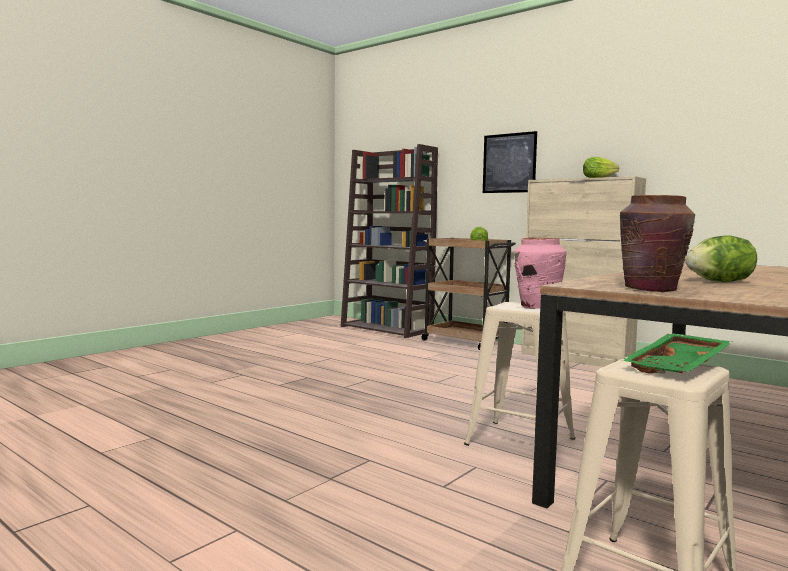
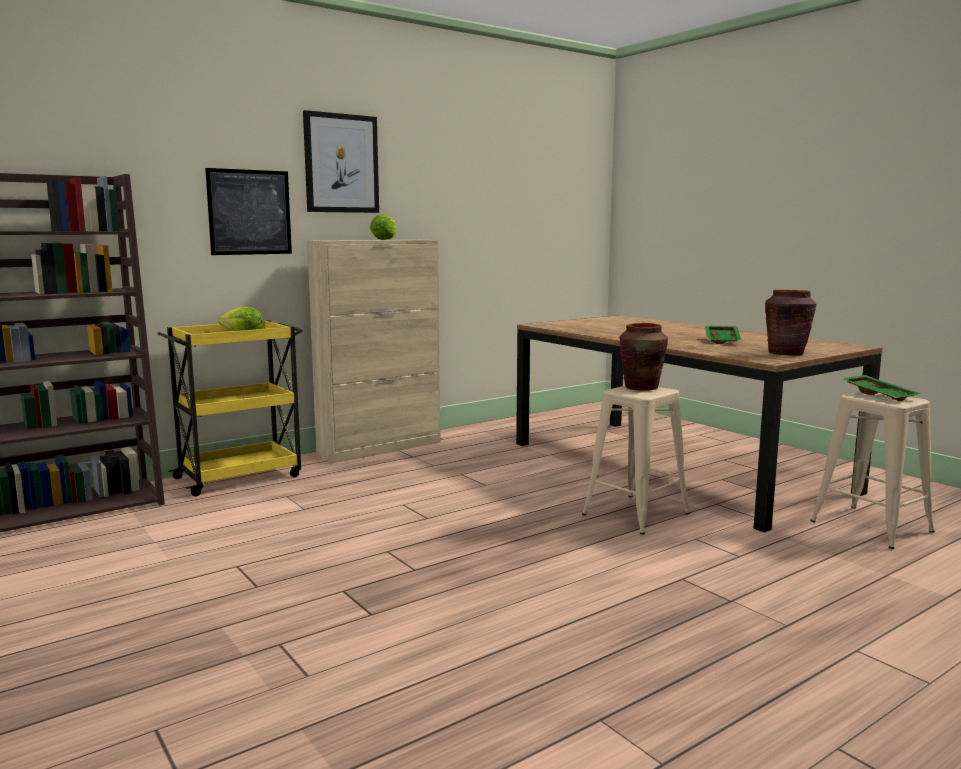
camera: 75 degrees left, 5 degrees up
brown cart [420,238,516,350] -> yellow cart [158,320,303,497]
pink vase [514,238,567,308] -> brown vase [619,323,668,391]
lettuce [685,235,757,282] -> green tray [705,326,742,344]
none -> picture [303,110,379,213]

